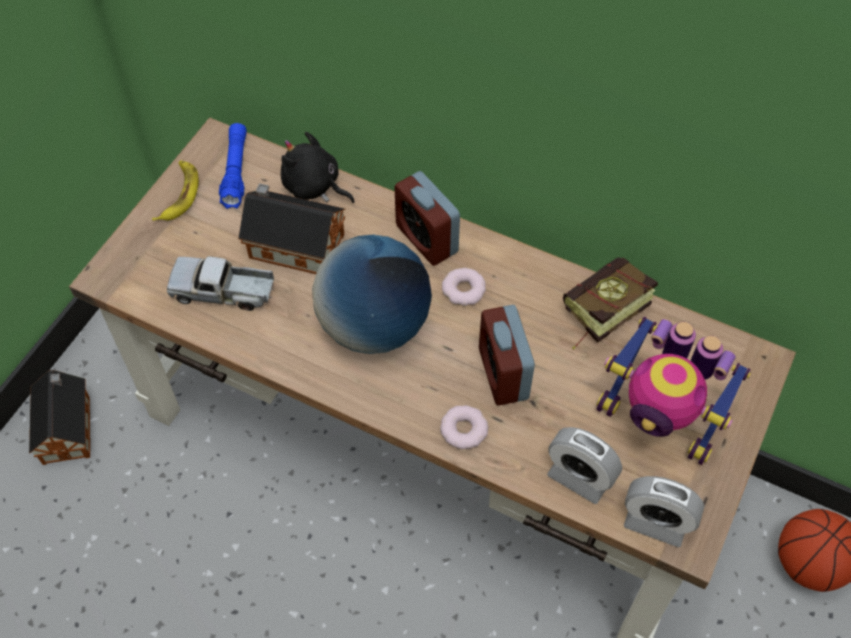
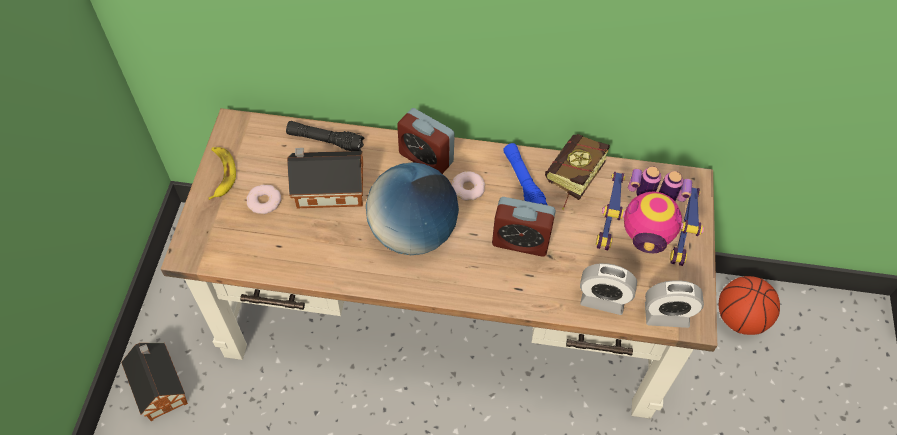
camera: 20 degrees left, 0 degrees up
toy truck [167,256,274,311] -> none
blue flashlight [219,123,247,209] -> blue flashlight moved to [503,143,547,205]
black plush toy [281,132,355,203] -> black flashlight [286,121,364,151]
donut [440,405,488,449] -> donut moved to [246,184,281,214]
alarm clock [479,305,535,406] -> alarm clock turned 45 degrees counterclockwise [492,197,556,256]

